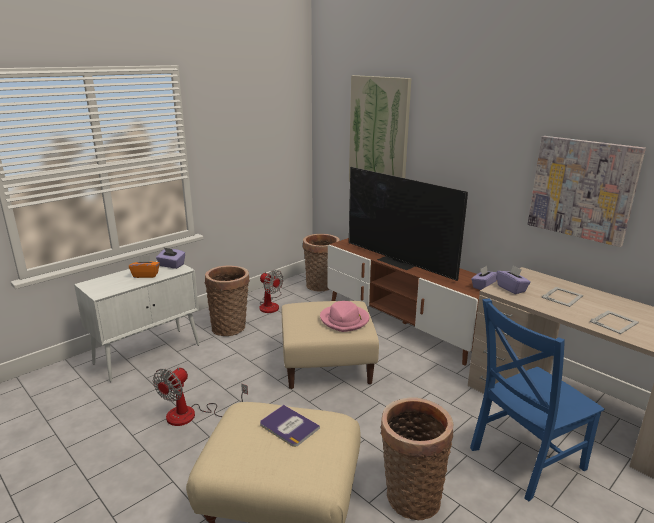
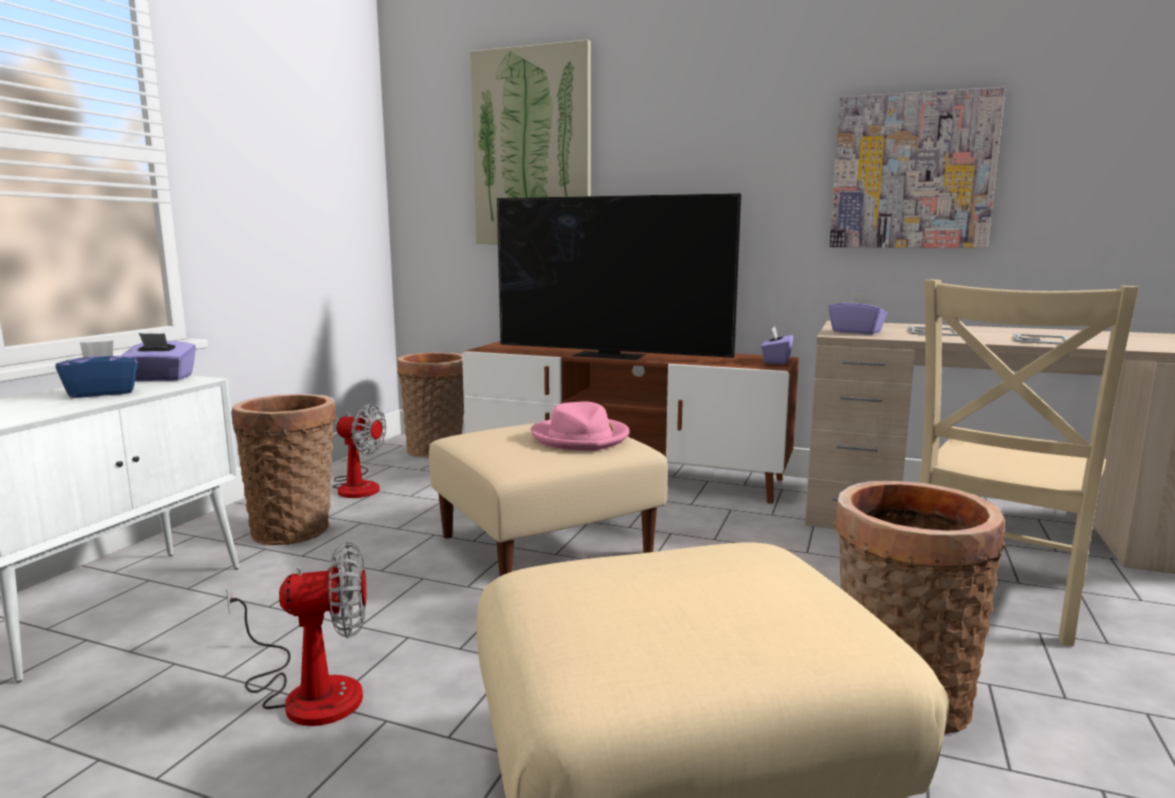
camera: 25 degrees left, 10 degrees down
orange tissue box [129,255,160,278] -> blue tissue box [56,340,138,398]
fan [153,367,248,426] -> fan turned 105 degrees counterclockwise [226,542,366,726]
book [260,405,320,447] -> none
blue chair [470,299,604,502] -> beige chair [920,280,1139,646]

